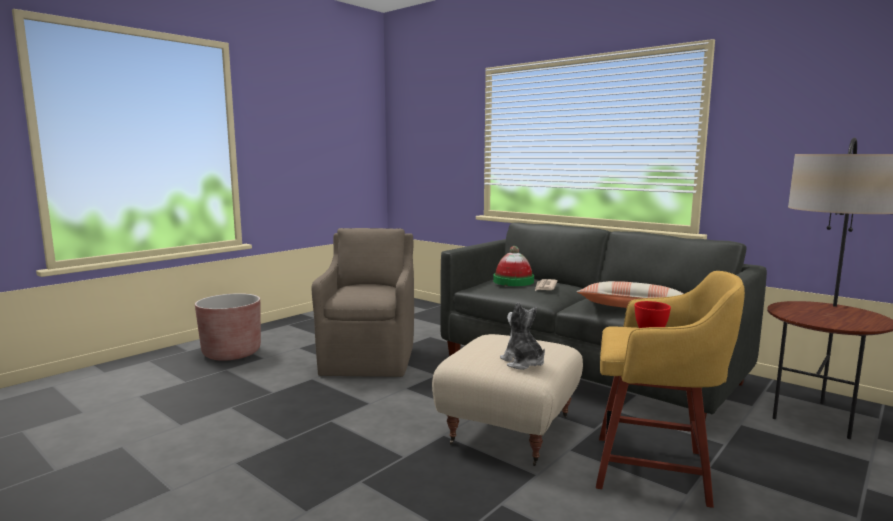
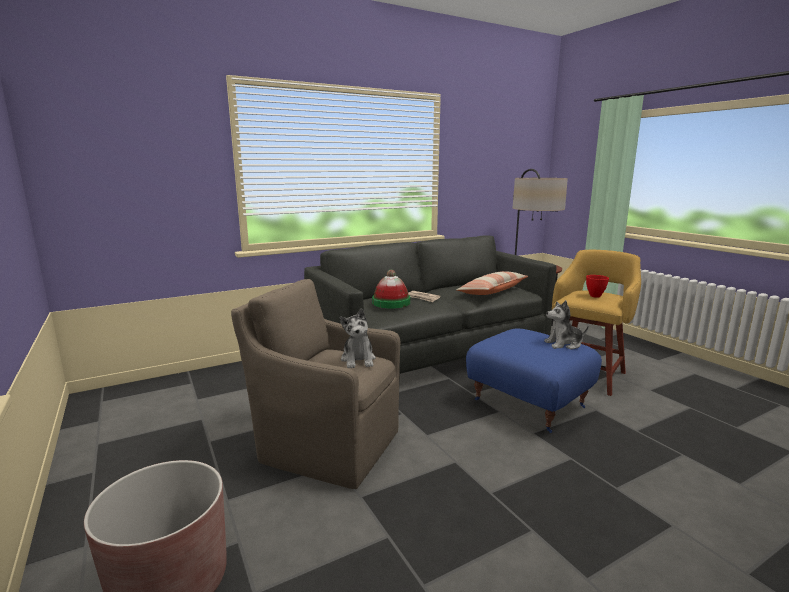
camera: 70 degrees left, 5 degrees up
beige ottoman [432,334,583,466] -> blue ottoman [466,328,602,433]
none -> plush toy [339,309,376,368]

